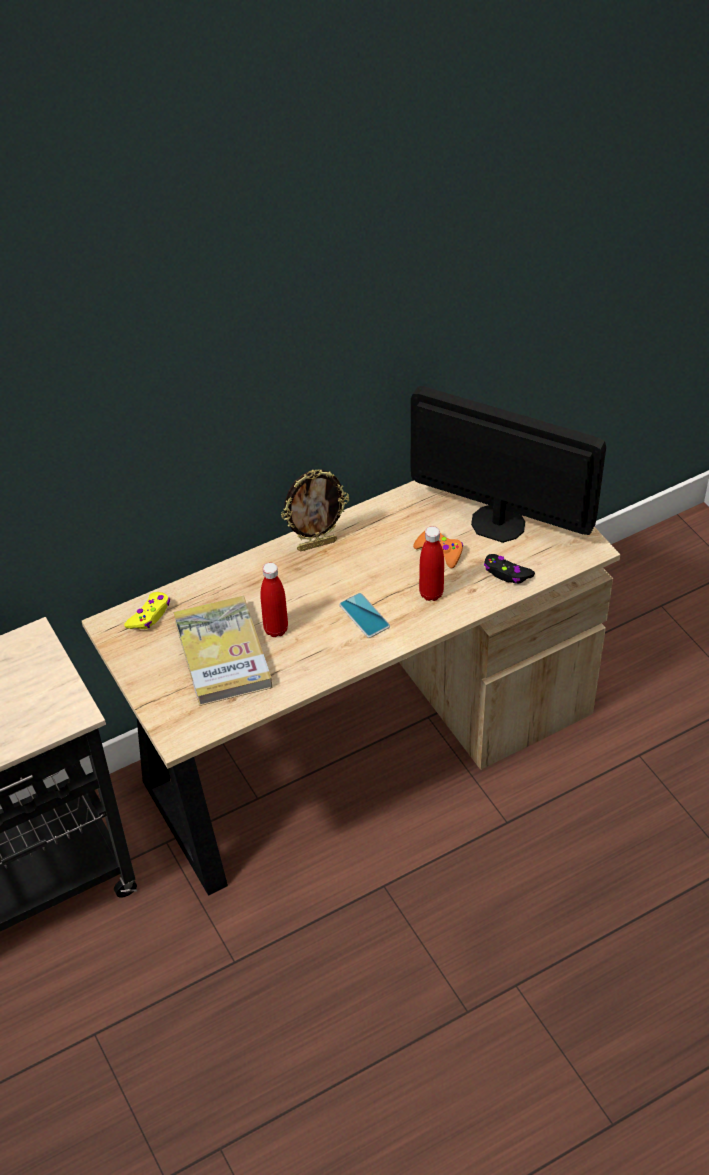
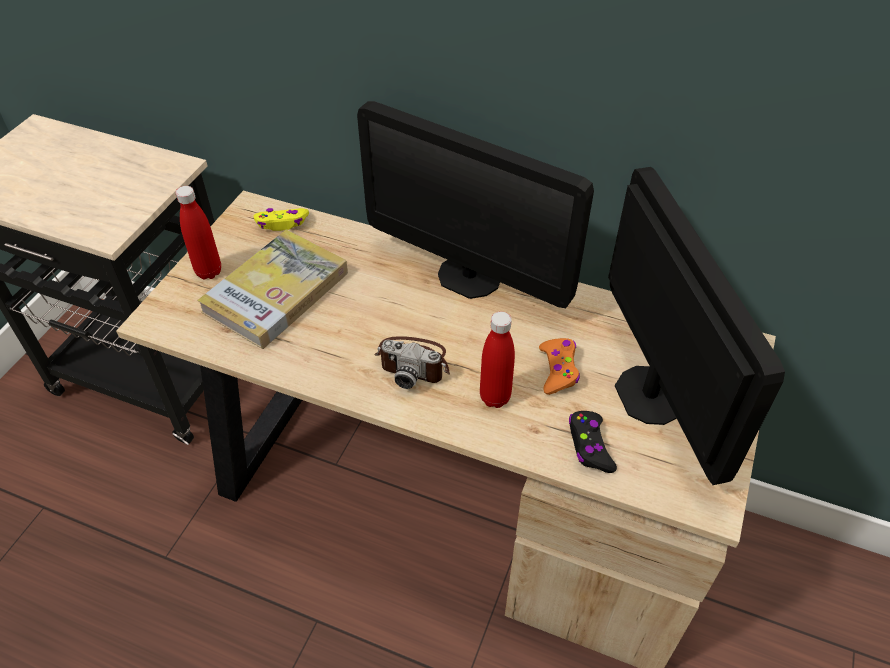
camera: 50 degrees right, 0 degrees up
red bottle [260,563,288,637] -> red bottle moved to [175,186,221,279]
picture frame [281,469,349,552] -> monitor [357,101,594,308]
phone [339,593,390,638] -> camera [374,336,450,389]

